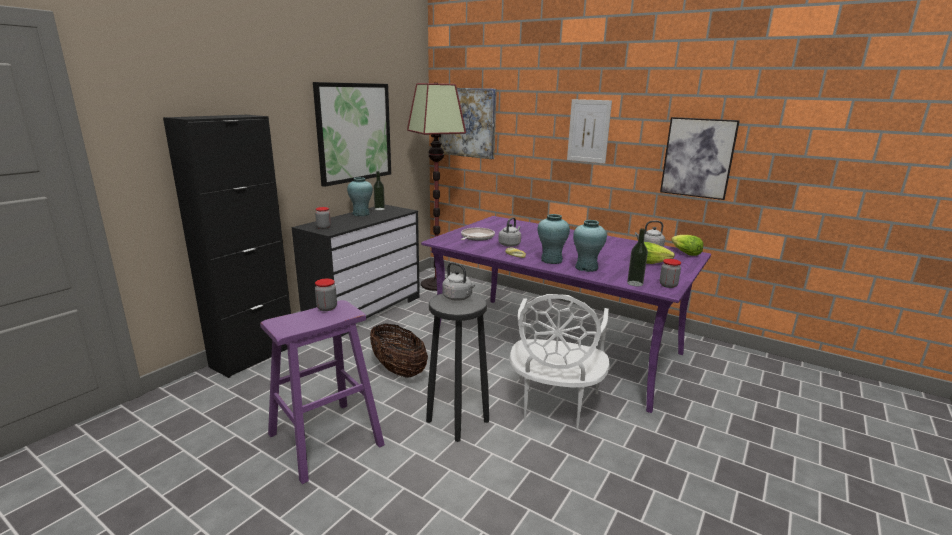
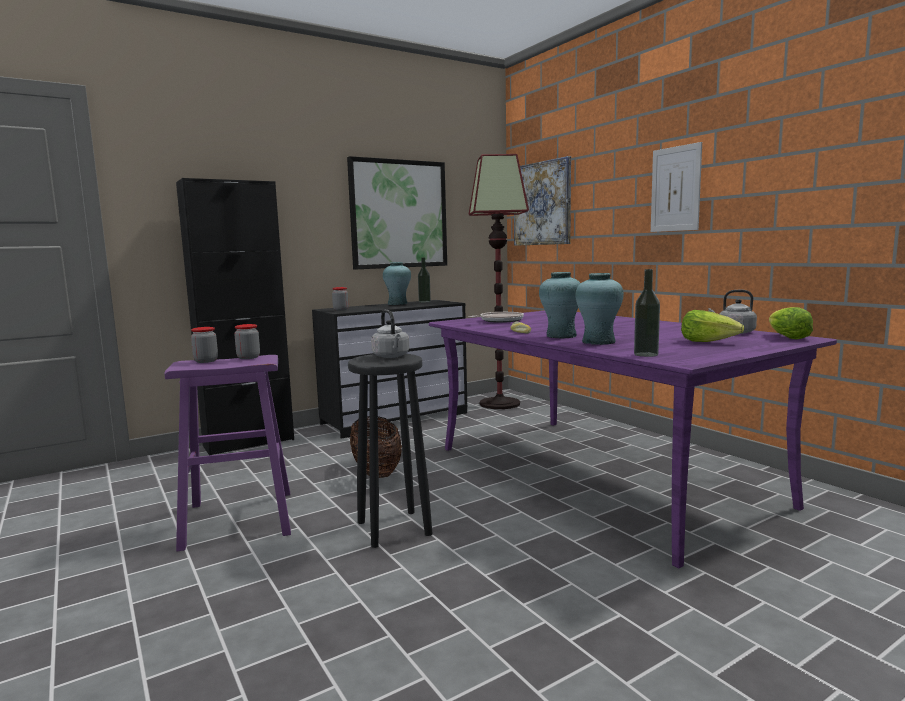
camera: 25 degrees right, 10 degrees down
grey kettle [498,217,521,247] -> none
white chair [510,294,610,430] -> none
picture [660,117,740,200] -> none
jar [660,259,681,288] -> jar moved to [191,327,218,363]

